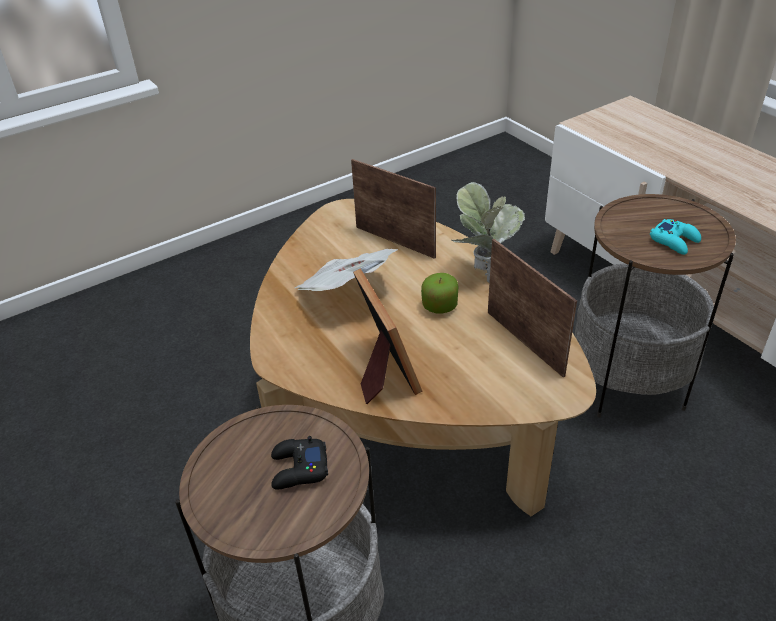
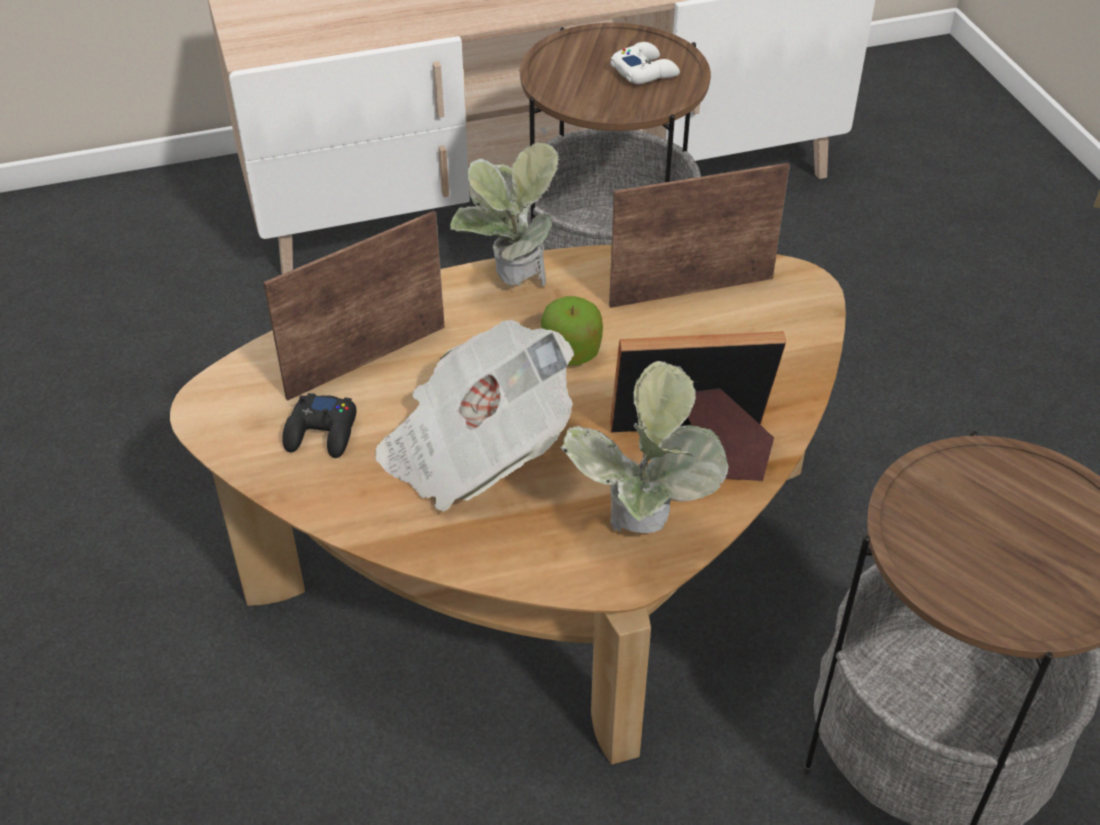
camera: 75 degrees left, 5 degrees up
black game controller [271,436,328,489] -> black game controller moved to [282,393,356,458]
turquoise game controller [650,219,701,255] -> white game controller [610,42,680,84]
none -> potted plant [560,361,729,533]

